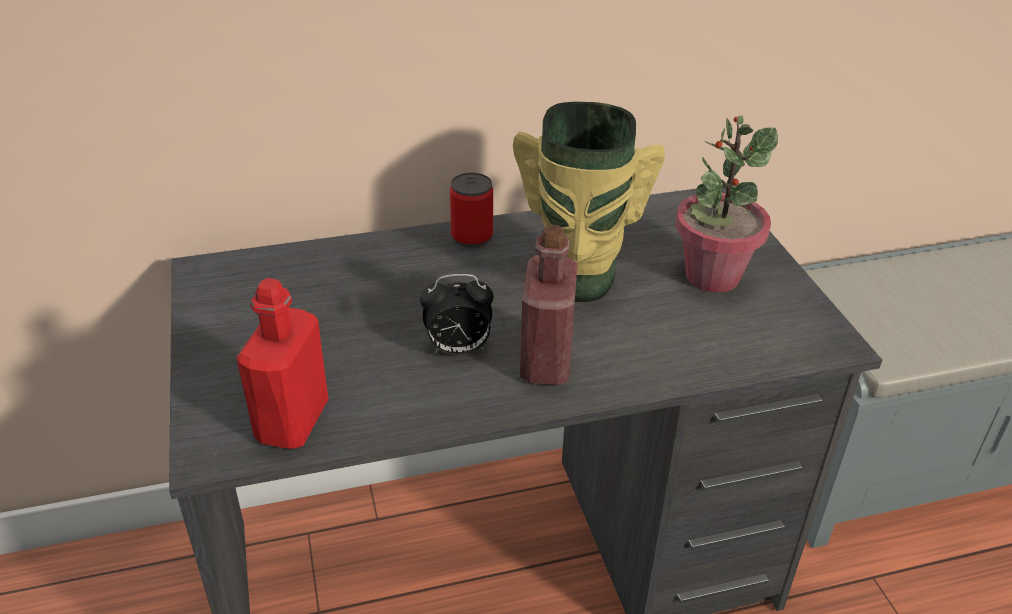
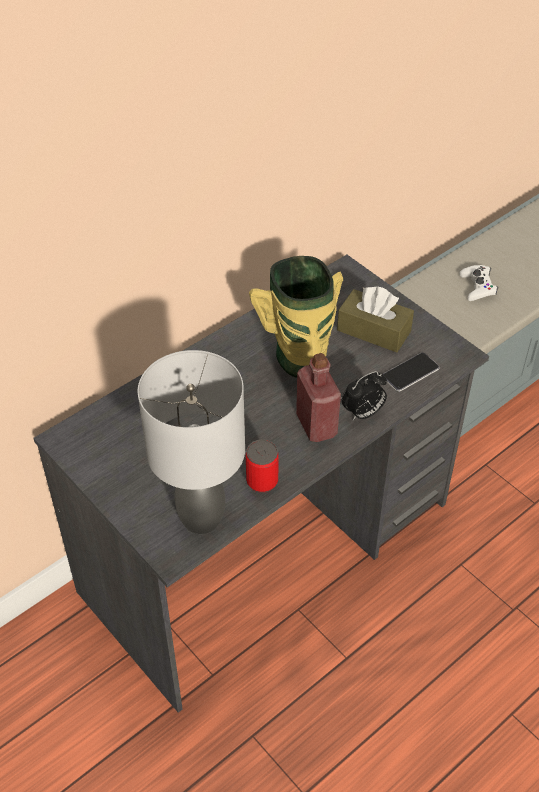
camera: 25 degrees left, 10 degrees up
red bottle [236,278,329,449] -> grey table lamp [138,350,245,534]
alarm clock [420,274,494,355] -> alarm clock moved to [342,371,387,421]
can [450,173,493,248] -> can moved to [246,439,279,493]
potted plant [676,115,778,293] -> brown tissue box [337,286,414,352]
none -> phone [382,353,440,392]
none -> white game controller [459,265,498,301]

